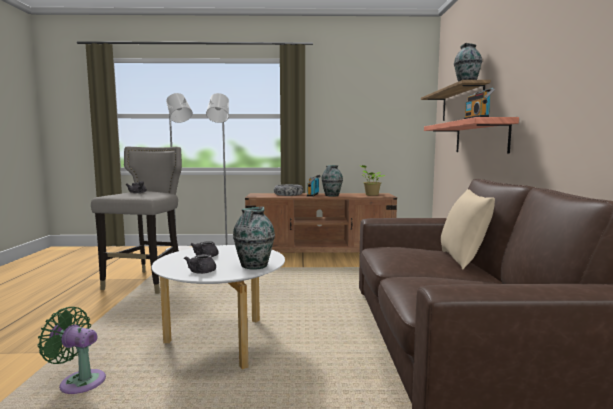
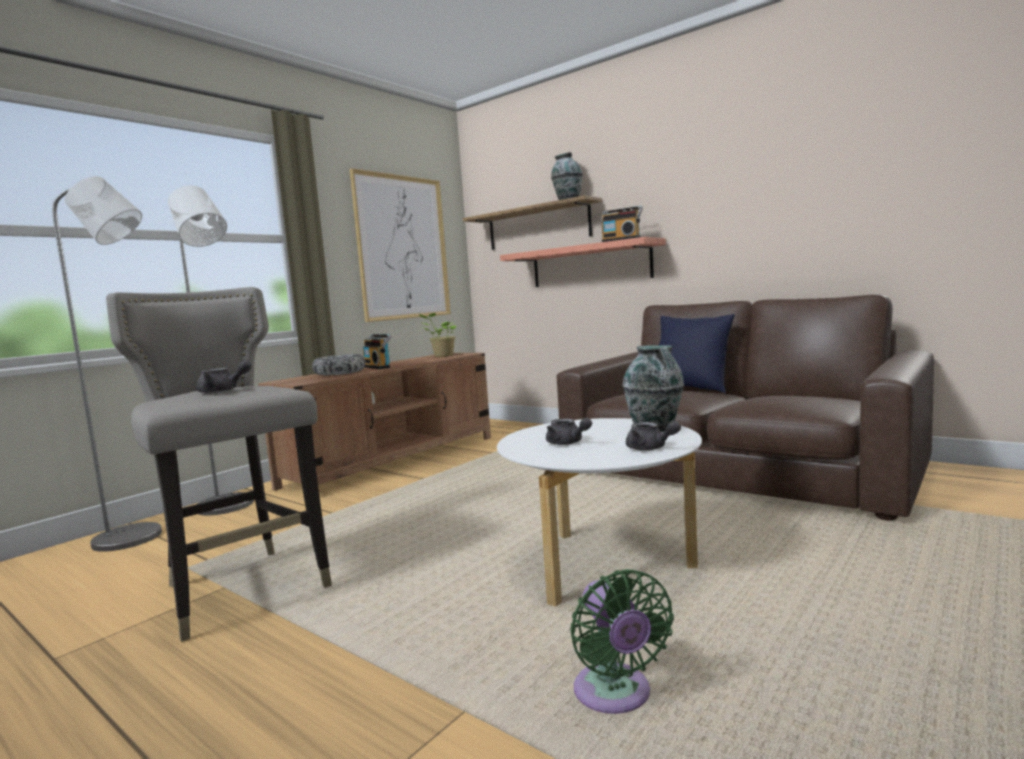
camera: 50 degrees left, 0 degrees up
green fan [38,307,106,394] -> green fan turned 75 degrees counterclockwise [570,569,674,714]
vase [321,165,343,197] -> none
beige pillow [441,189,495,270] -> blue pillow [659,314,735,393]
none -> picture [349,168,451,322]

